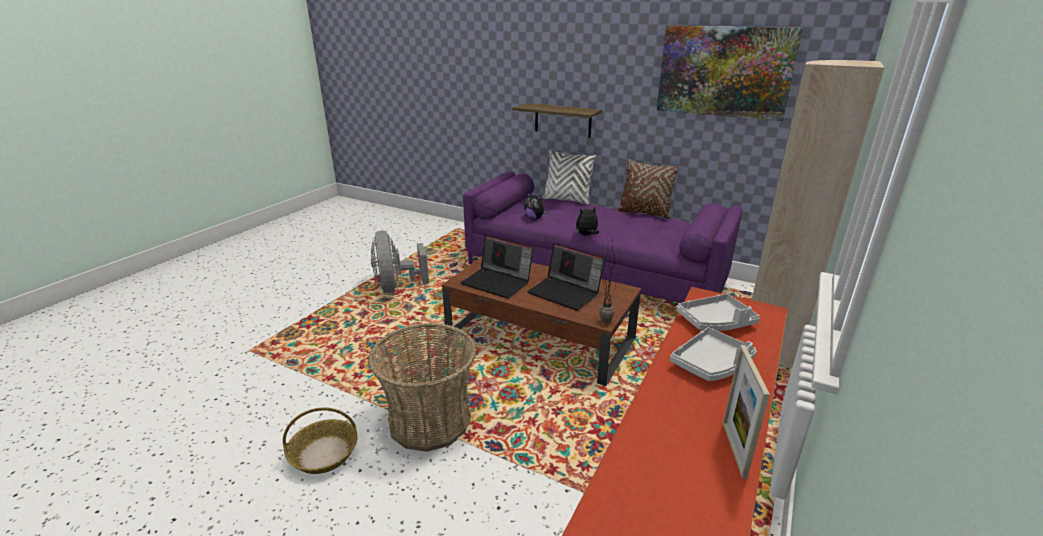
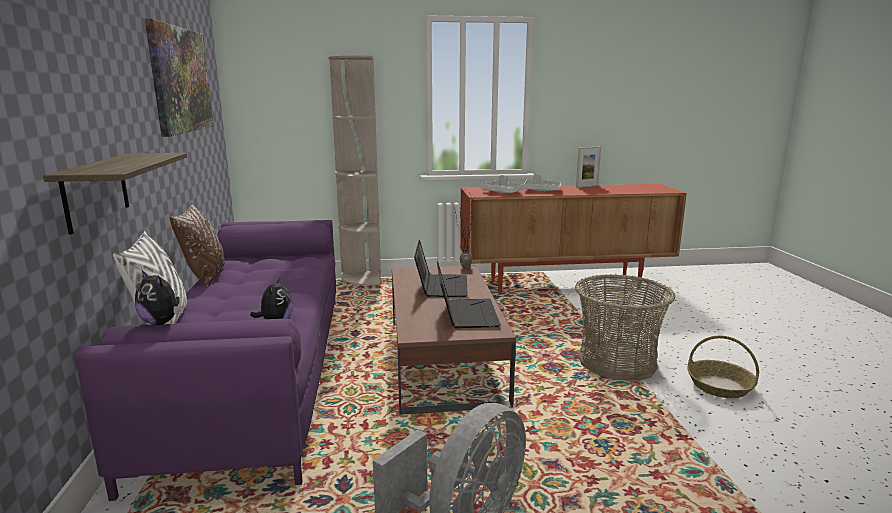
camera: 125 degrees left, 10 degrees down
plush toy [576,207,599,235] -> plush toy moved to [135,270,183,325]

